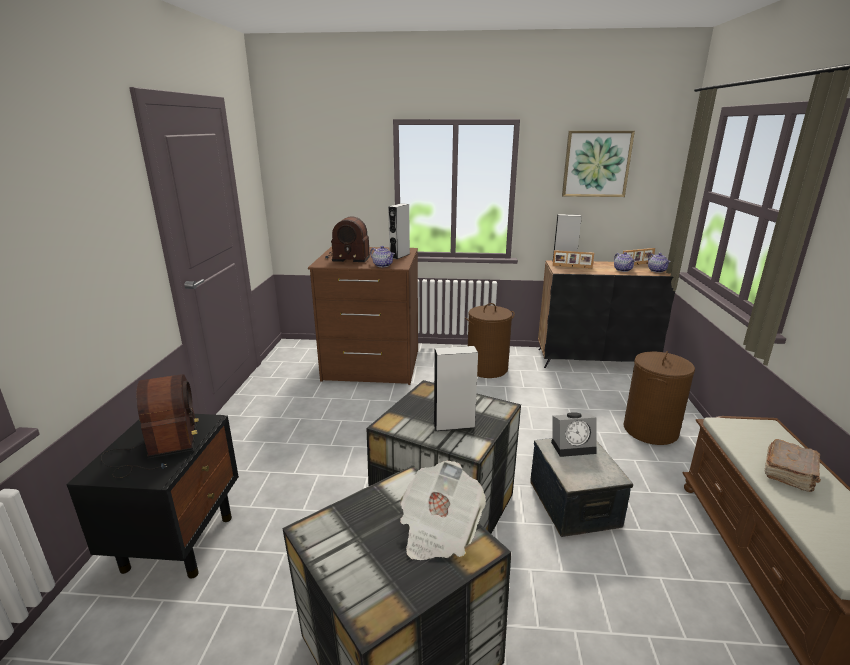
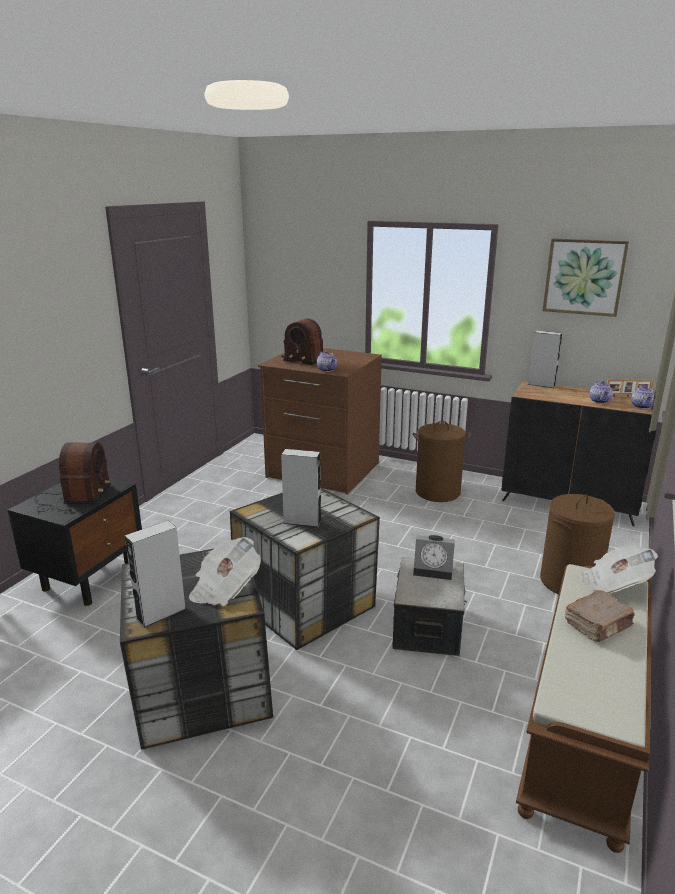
camera: 20 degrees right, 0 degrees up
grey speaker [388,203,410,259] -> grey speaker moved to [125,521,186,628]
picture frame [553,250,594,268] -> none
none -> newspaper [577,545,658,593]

